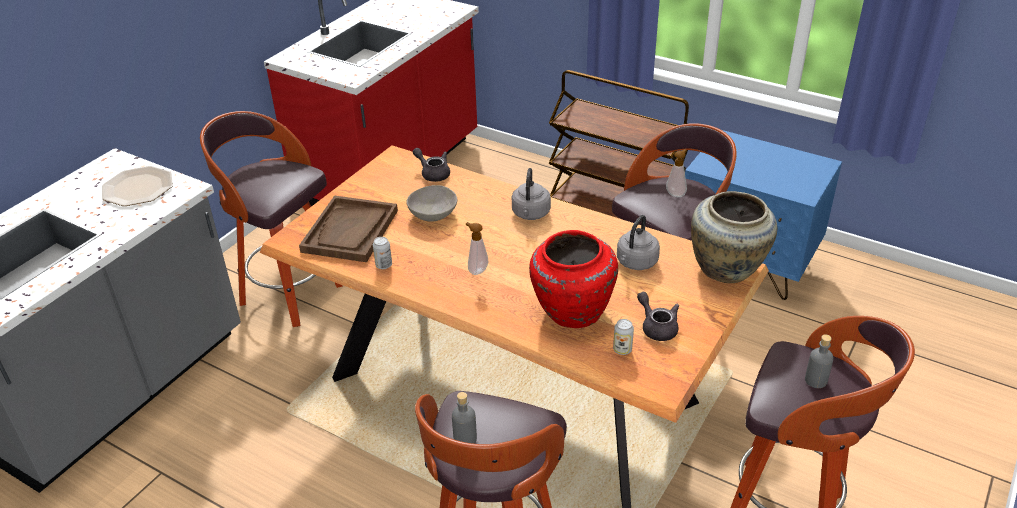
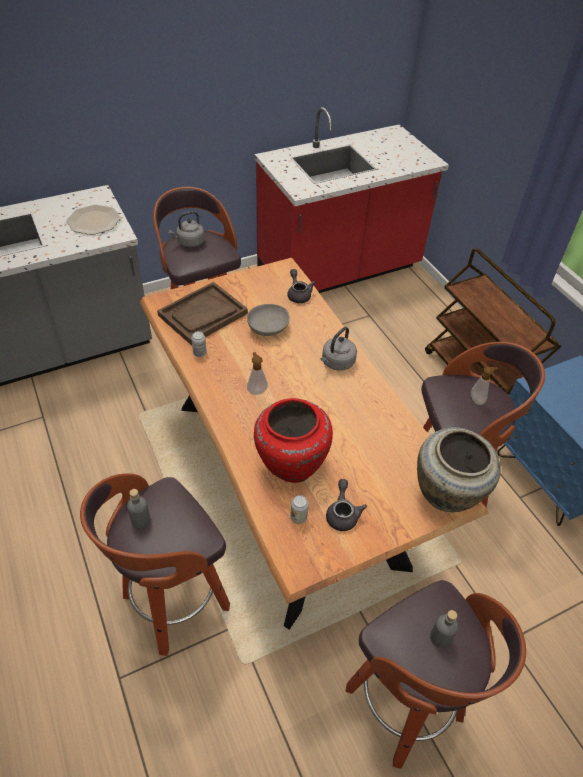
camera: 30 degrees right, 10 degrees up
grey kettle [617,215,660,270] -> grey kettle moved to [168,211,205,247]

